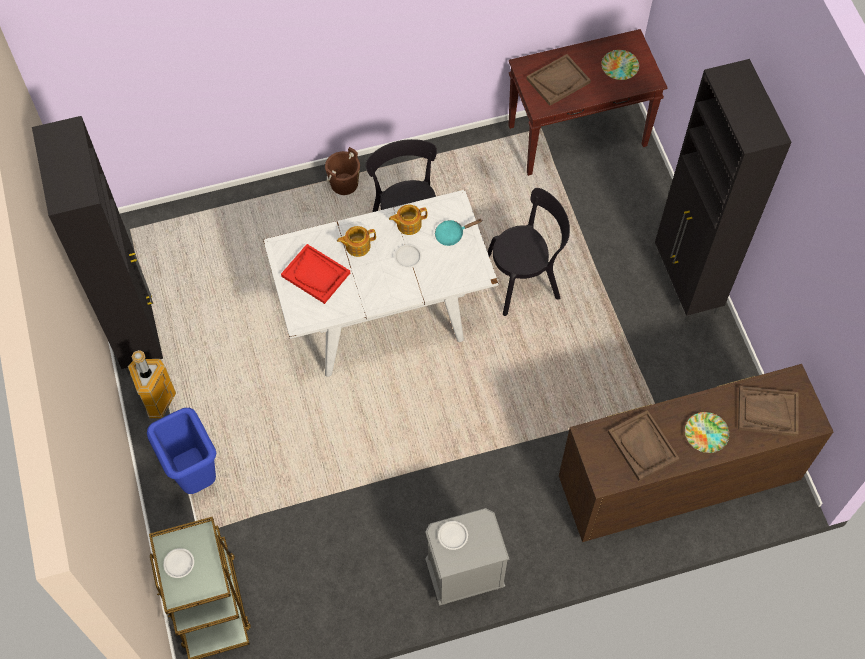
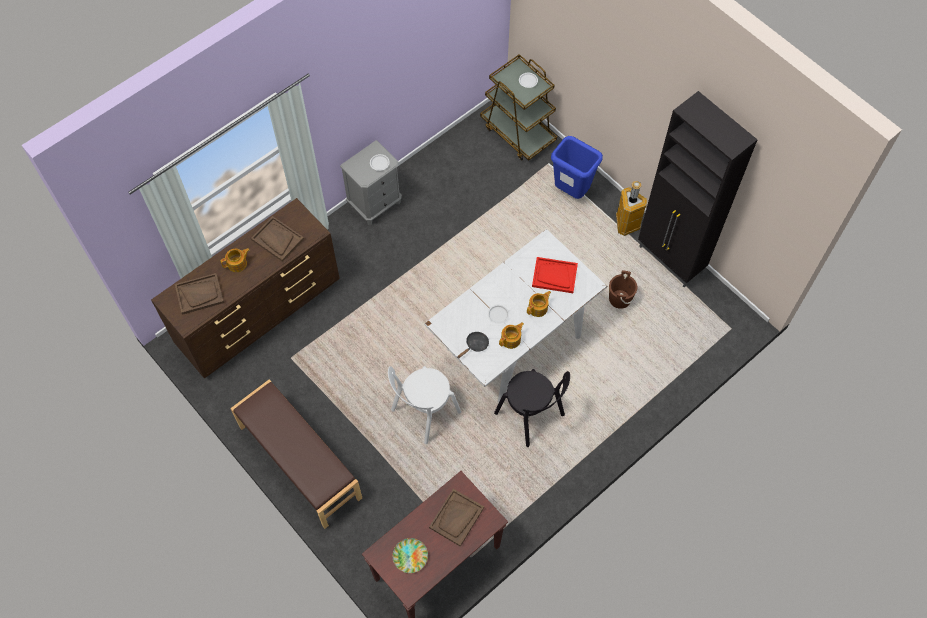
camera: 155 degrees right, 0 degrees up
brown bucket [325,147,360,195] -> brown bucket moved to [609,271,637,309]
turquoise frying pan [435,219,482,246] -> black frying pan [457,332,489,358]
black chair [487,188,570,316] -> white chair [388,366,461,444]
black cabinet [655,59,792,322] -> brown bench [230,379,362,529]
plate [685,412,729,453] -> teapot [220,248,249,272]

